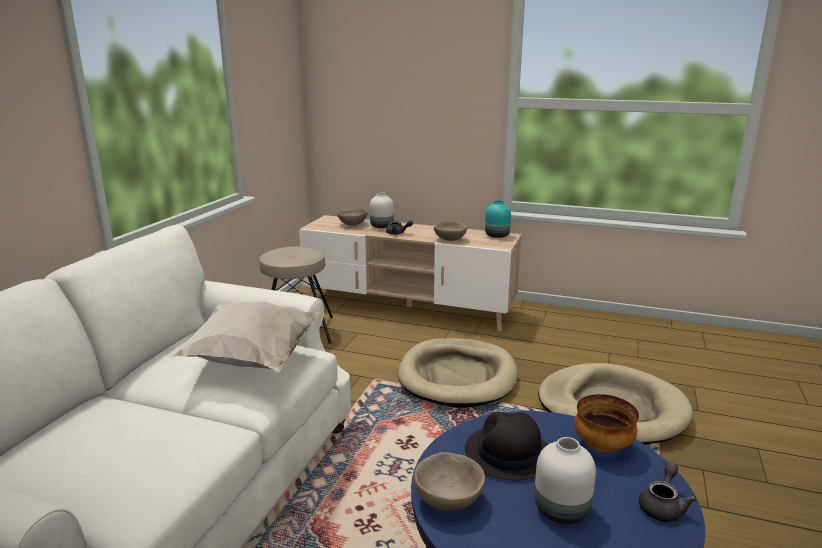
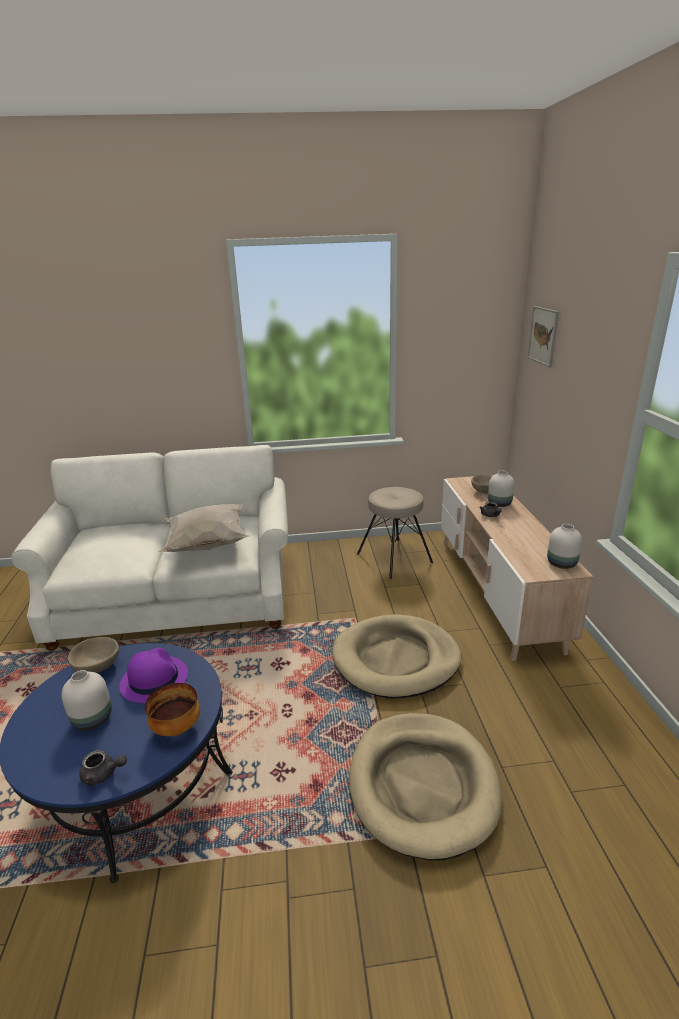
camera: 65 degrees right, 5 degrees up
beige bowl [434,221,467,241] -> none
black hat [465,412,548,480] -> purple hat [119,648,188,703]
turquoise vase [485,200,511,238] -> white vase [547,524,582,569]
none -> picture [528,306,559,367]

